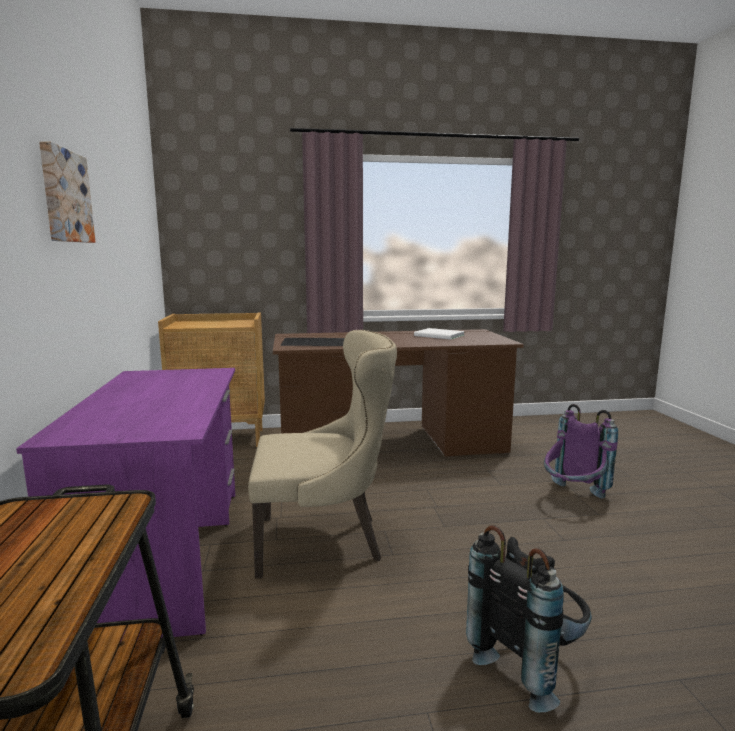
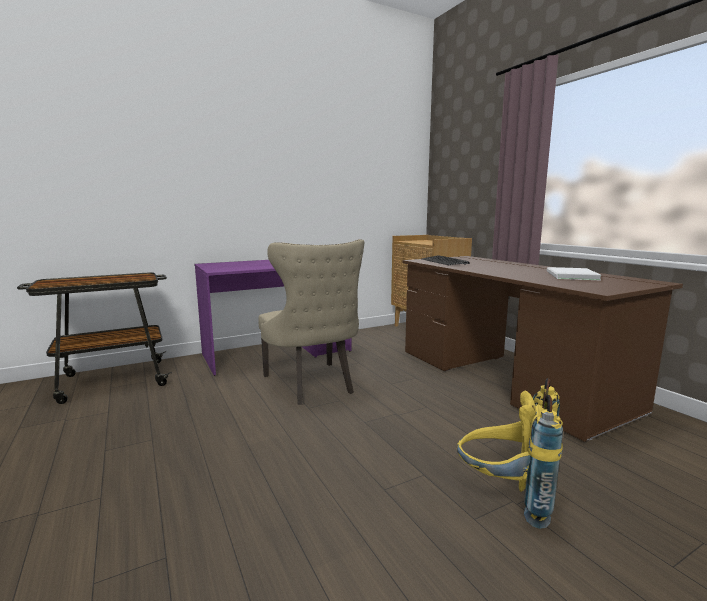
camera: 70 degrees right, 0 degrees up
picture [39,141,95,243] -> none
black backpack [466,525,592,712] -> none
purple backpack [544,404,618,499] -> yellow backpack [457,378,563,529]

